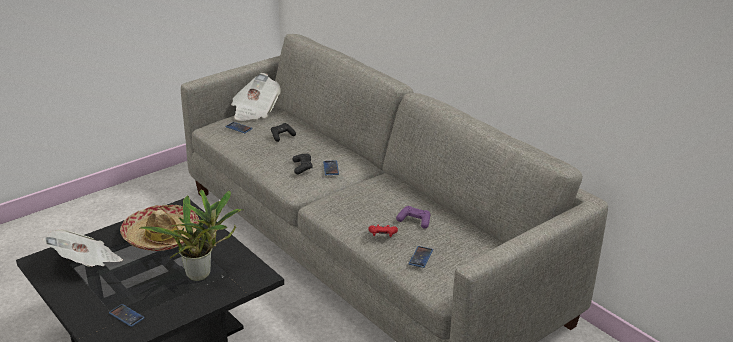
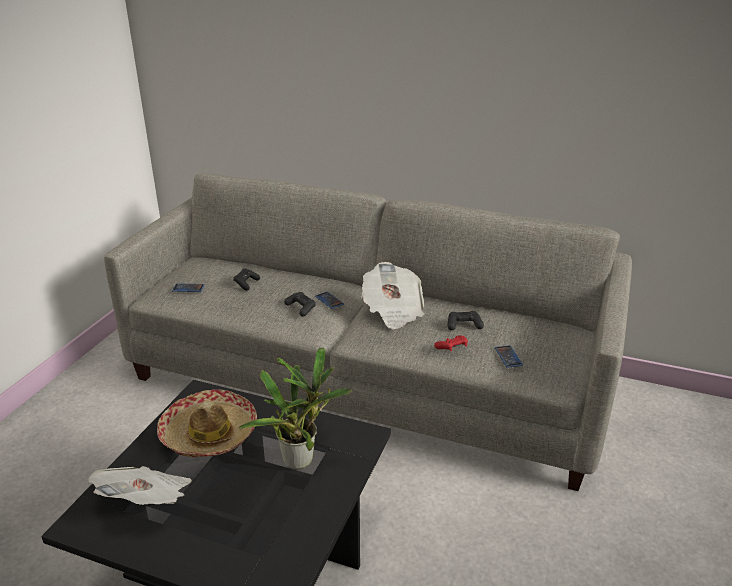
camera: 30 degrees left, 0 degrees up
phone [109,304,145,327] -> none
newspaper [231,73,281,121] -> newspaper moved to [361,262,424,330]
purple game controller [396,206,430,229] -> black game controller [448,311,484,331]

